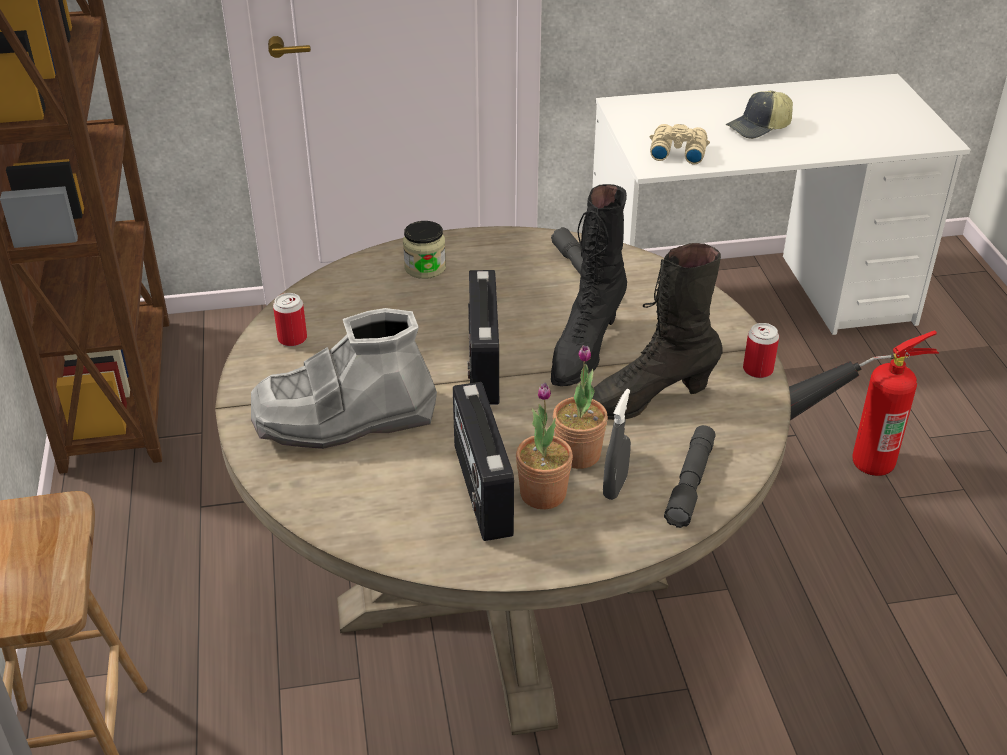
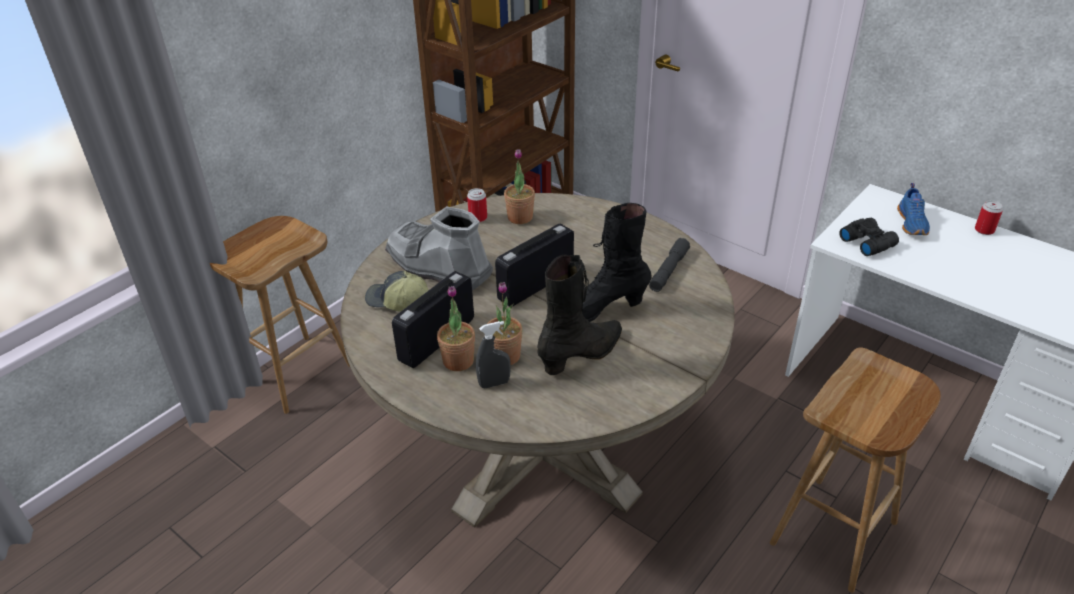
camera: 50 degrees right, 0 degrees up
jar [403,221,446,279] -> none
black boot [592,243,723,420] -> black boot turned 105 degrees clockwise [537,255,622,375]
beige binoculars [650,124,710,165] -> black binoculars [839,218,899,256]
grey flashlight [664,425,715,528] -> none
cap [726,91,793,139] -> cap moved to [365,271,429,312]
can [743,323,779,378] -> can moved to [975,200,1003,235]
fire extinguisher [789,330,939,476] -> brown stool [770,347,941,593]
none -> potted plant [504,149,535,224]
none -> blue shoe [897,183,930,235]

